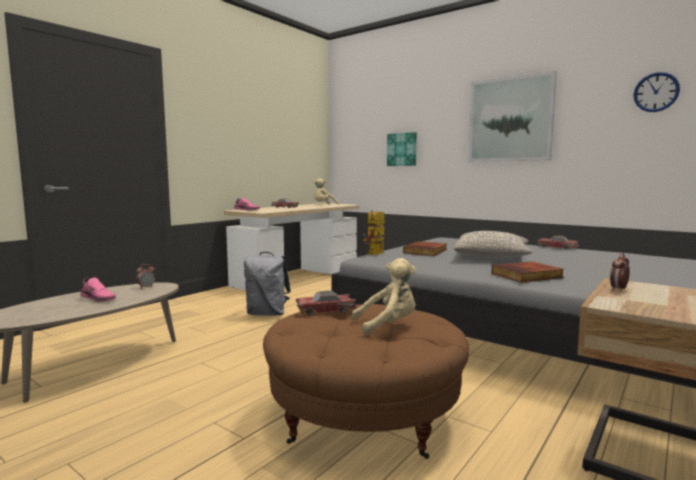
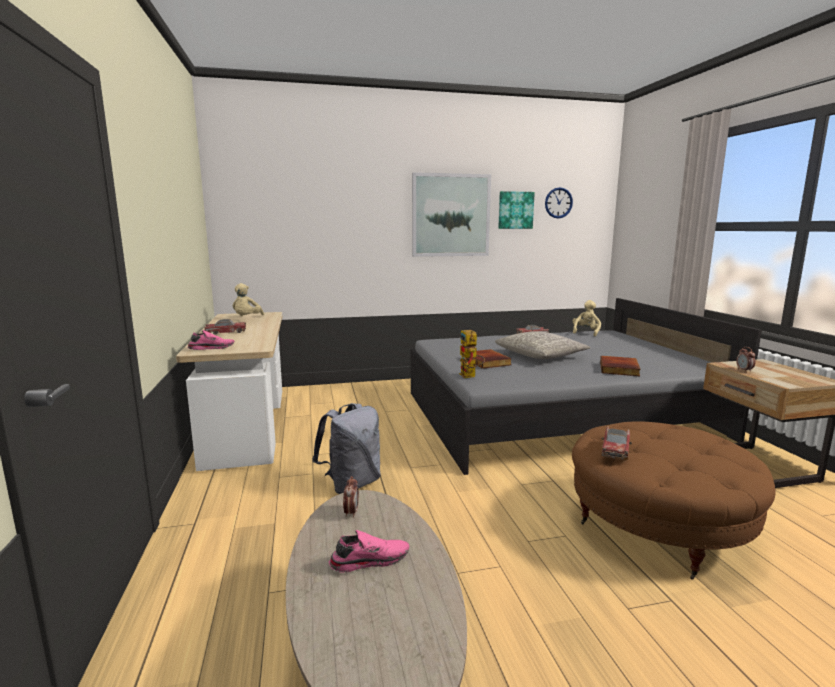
camera: 50 degrees left, 5 degrees up
beige plush toy [352,258,416,336] -> beige plush toy moved to [573,300,601,336]
picture [387,132,417,166] -> picture moved to [498,191,535,229]

